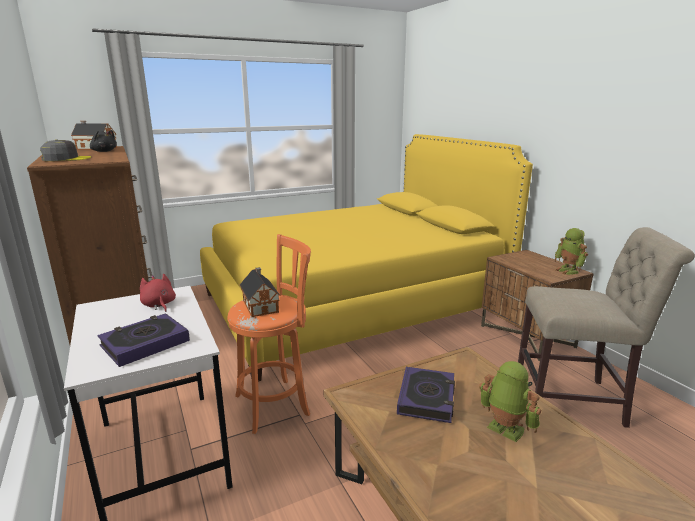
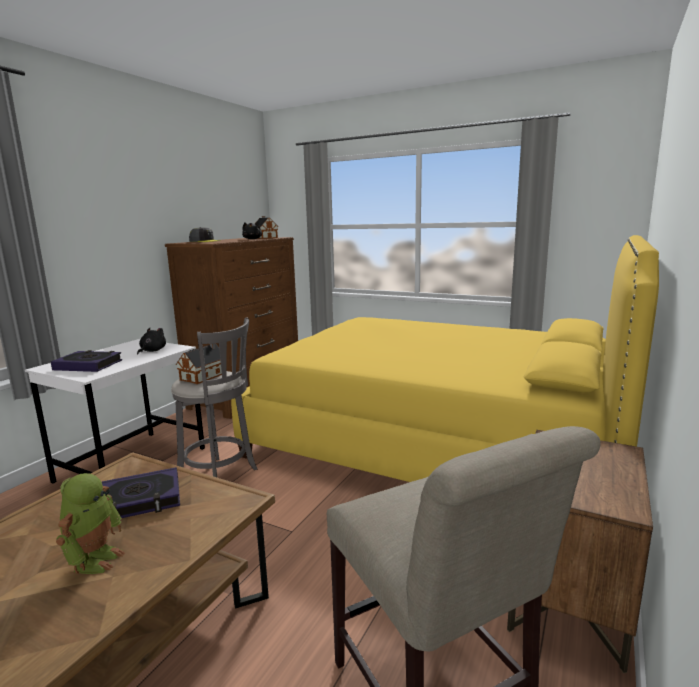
camera: 55 degrees right, 5 degrees down
red plush toy [140,274,176,312] -> black plush toy [137,328,166,355]
orange stool [227,234,311,434] -> grey stool [171,317,258,477]
toy robot [555,228,588,275] -> none

